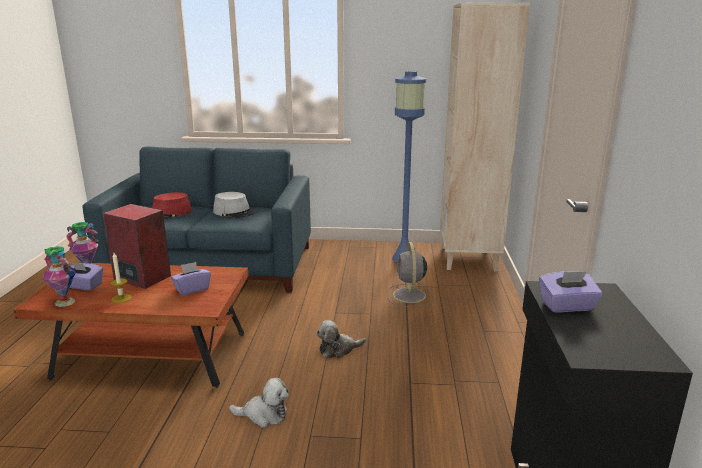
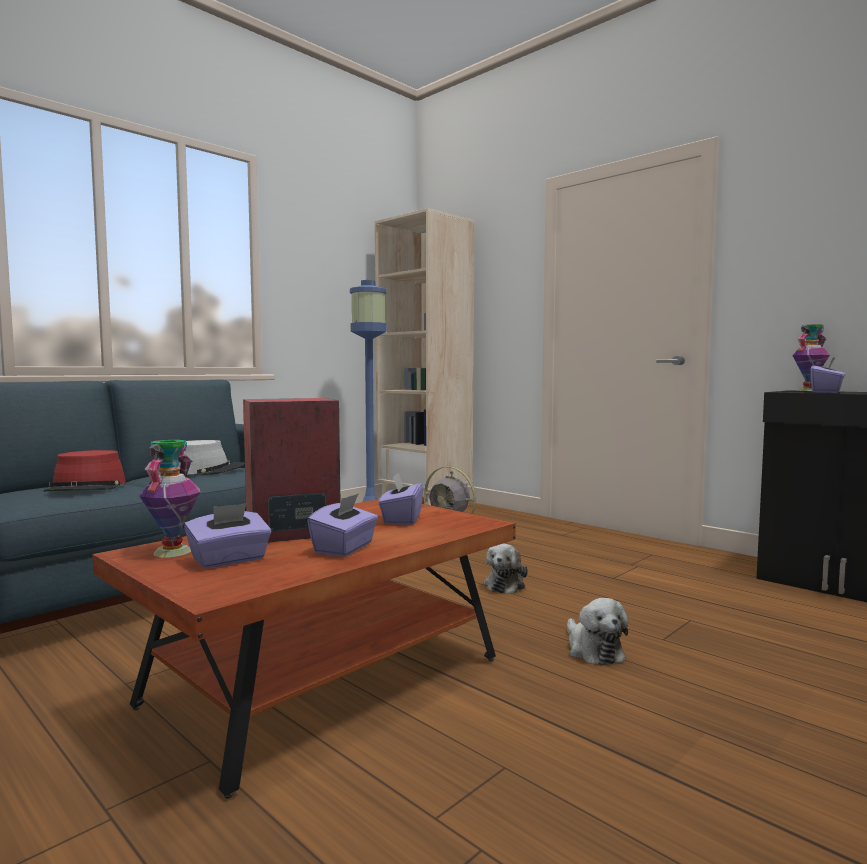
camera: 50 degrees left, 15 degrees down
vase [43,246,75,307] -> vase moved to [792,324,830,391]
candle [110,253,131,303] -> purple tissue box [307,493,378,557]
plush toy [229,377,289,428] -> plush toy turned 120 degrees clockwise [567,598,628,666]

